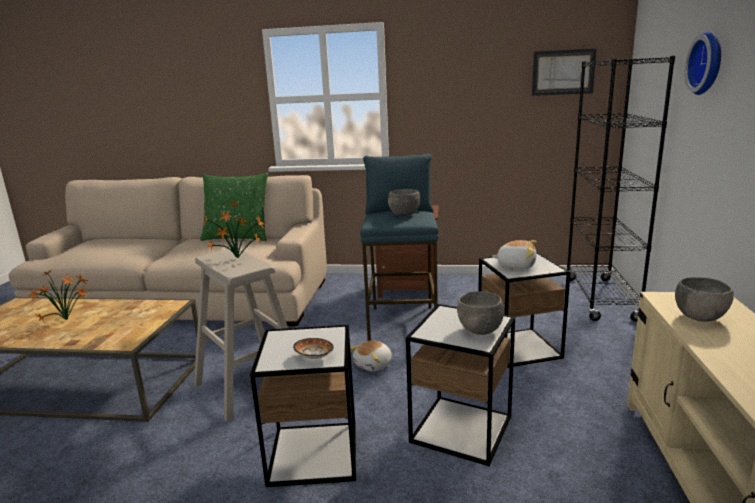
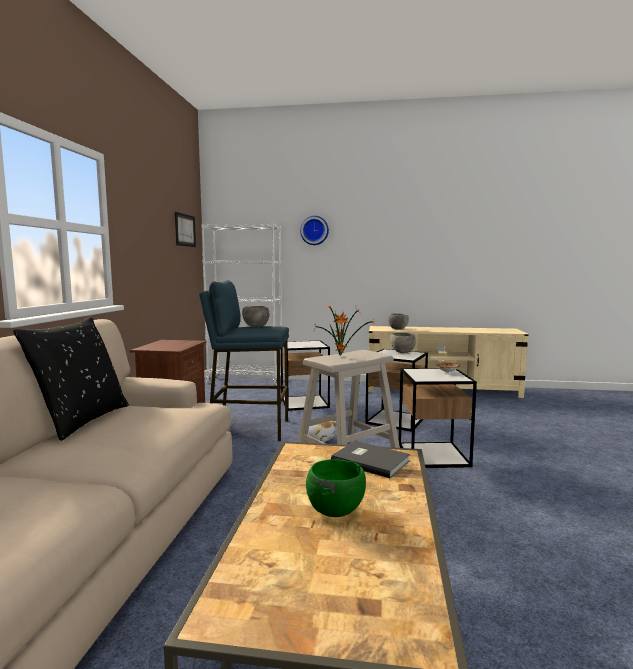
camera: 90 degrees left, 10 degrees down
potted plant [28,269,88,323] -> green bowl [306,459,366,517]
green pillow [200,173,268,241] -> black pillow [13,316,129,441]
plush toy [492,240,537,269] -> none
black bookcase [567,56,675,322] -> white bookcase [201,223,282,386]
none -> grey book [331,441,410,478]

